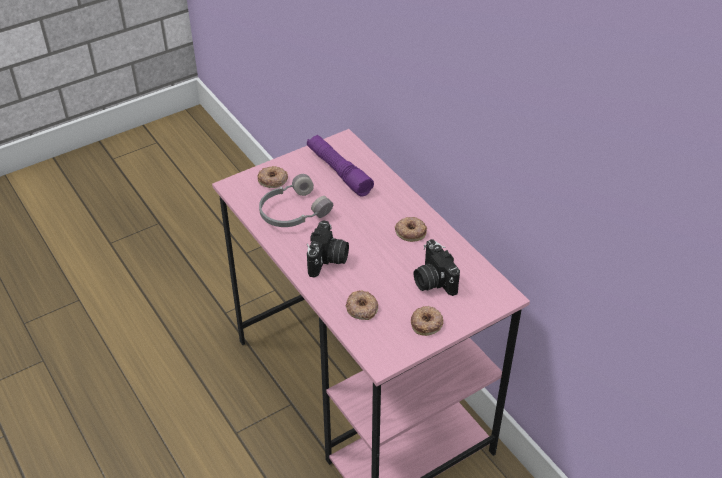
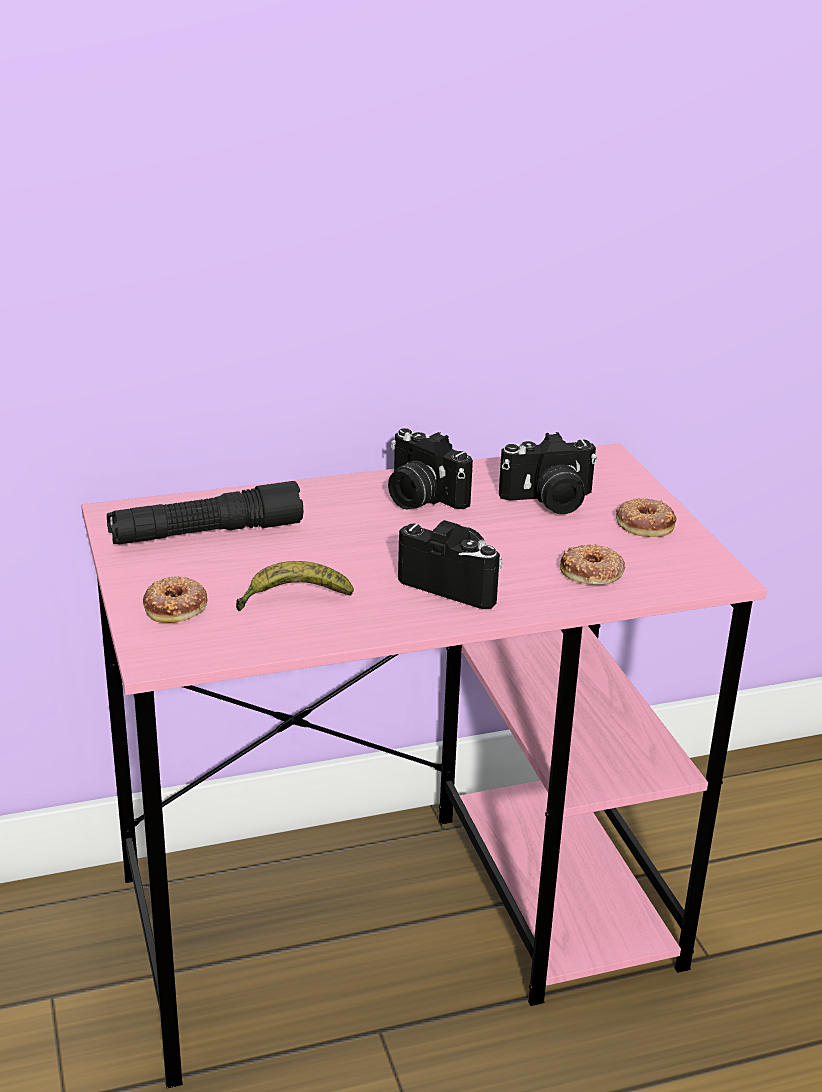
camera: 75 degrees left, 15 degrees down
grey headphones [259,174,333,227] -> banana [236,561,354,611]
purple flashlight [307,135,374,197] -> black flashlight [107,481,303,544]
donut [395,217,427,242] -> camera [388,428,473,510]

